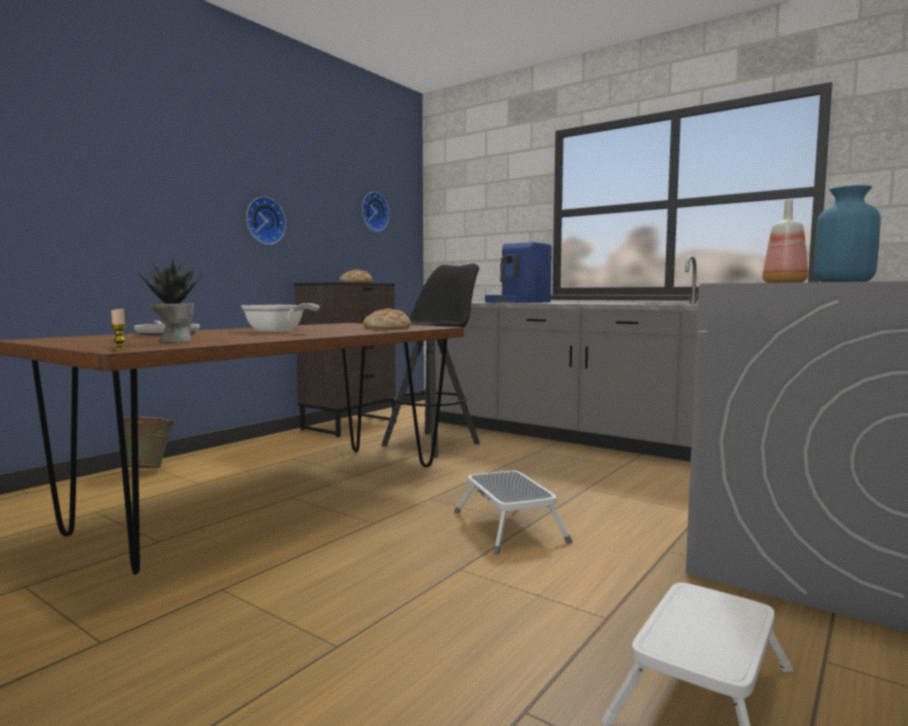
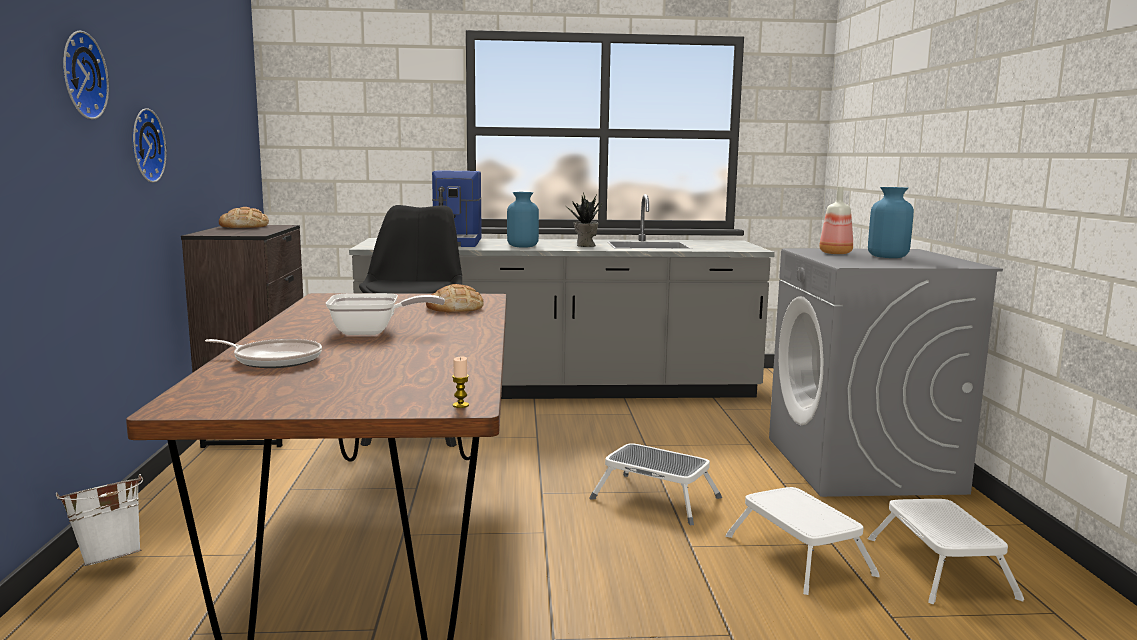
camera: 40 degrees left, 5 degrees up
green bucket [123,417,174,468] -> white bucket [56,474,144,566]
potted plant [139,256,202,342] -> potted plant moved to [565,192,602,247]
wall clock [362,192,389,232] -> wall clock moved to [63,31,109,120]
none -> blue vase [507,192,539,248]
none -> white step ladder [725,487,880,595]

